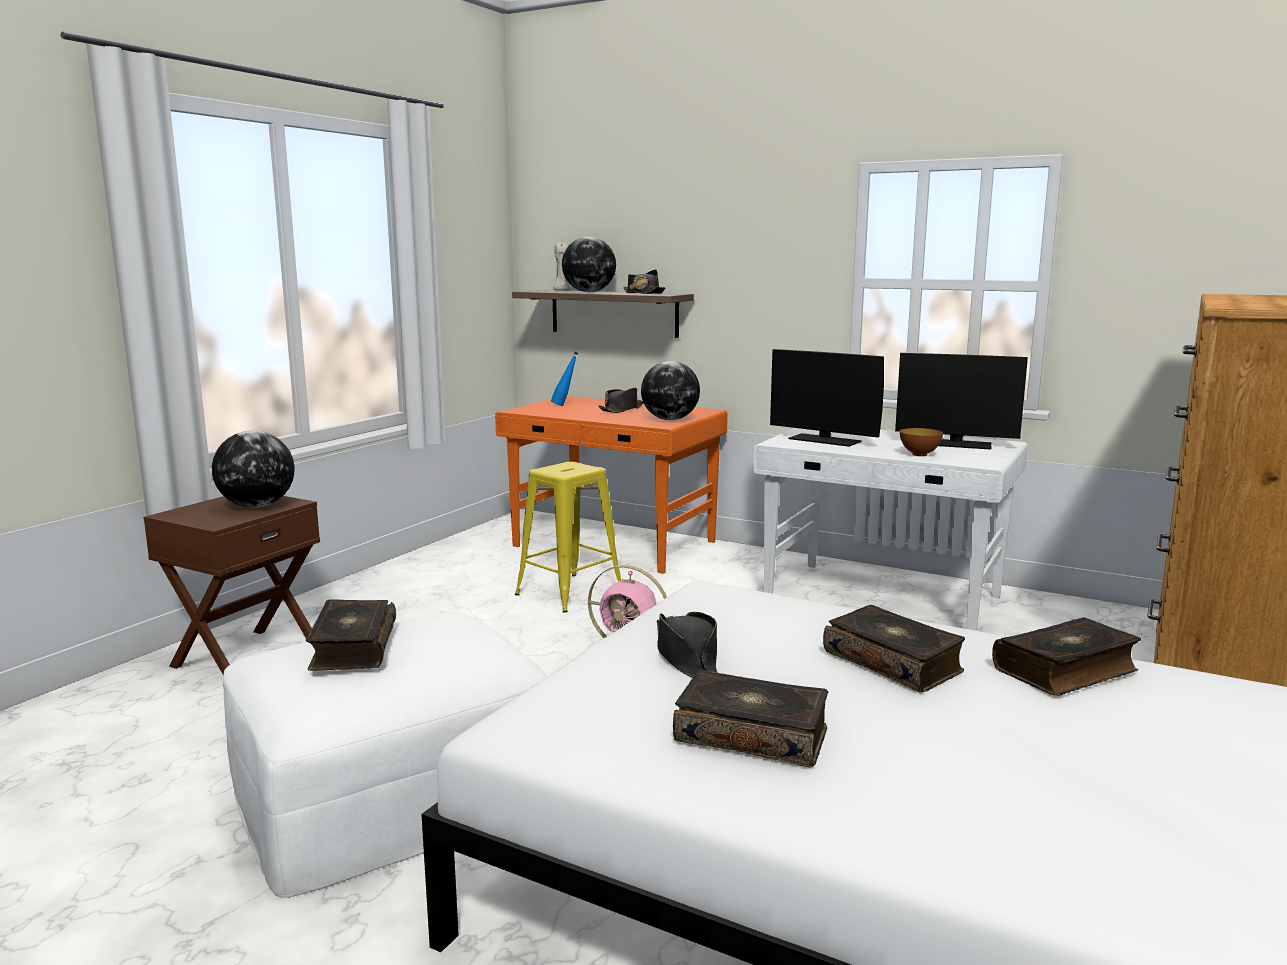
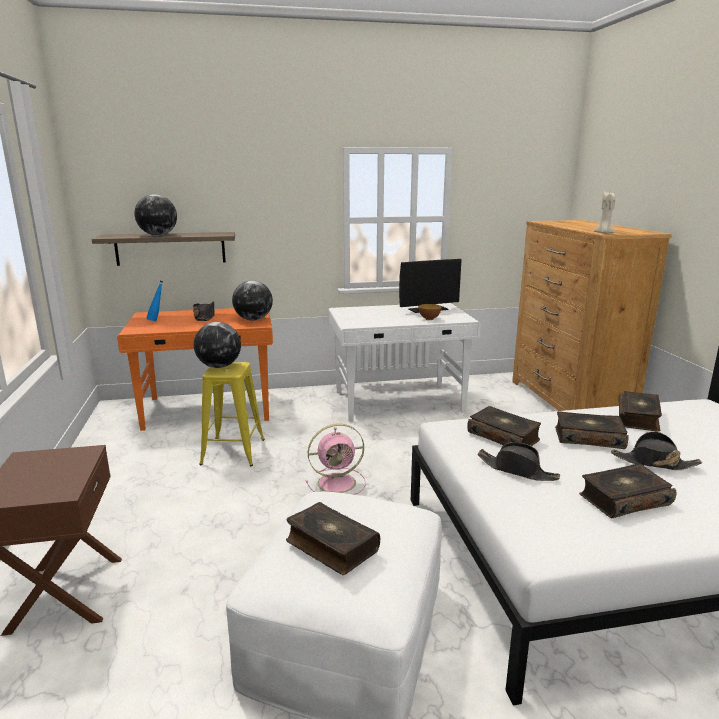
camera: 40 degrees left, 5 degrees up
globe [212,430,294,508] -> globe moved to [194,322,241,368]
beige candle [553,242,571,291] -> beige candle moved to [594,192,615,234]
black hat [623,269,666,294] -> black hat moved to [611,431,702,470]
monitor [770,349,884,447] -> none
none -> book [467,406,541,446]

